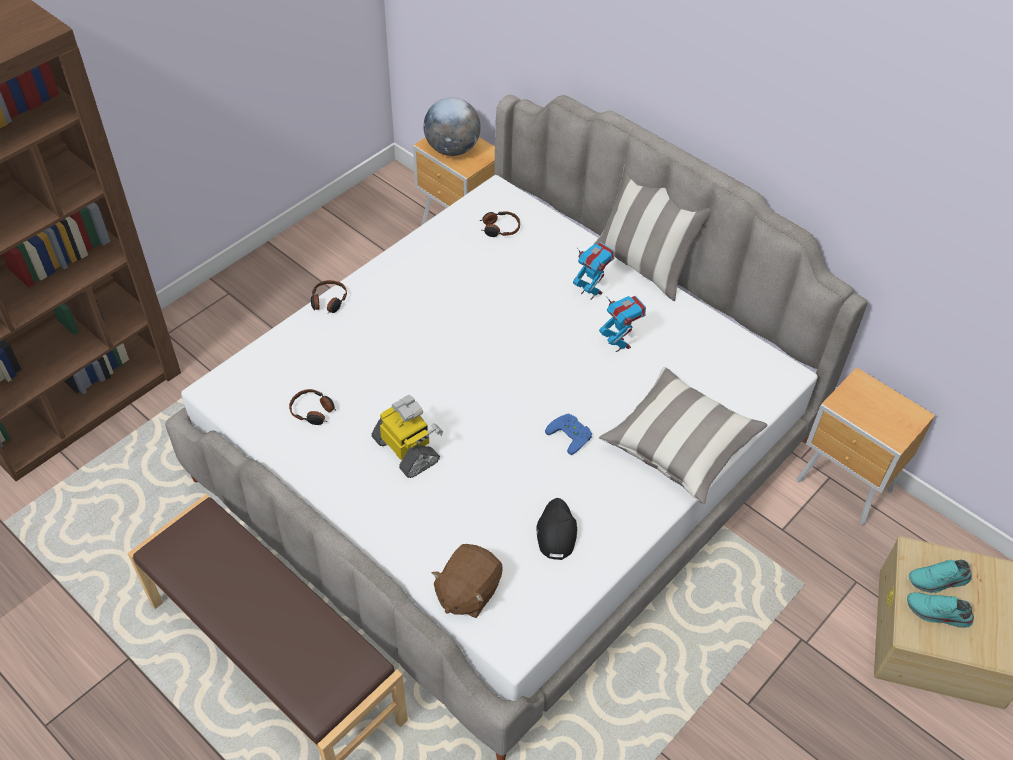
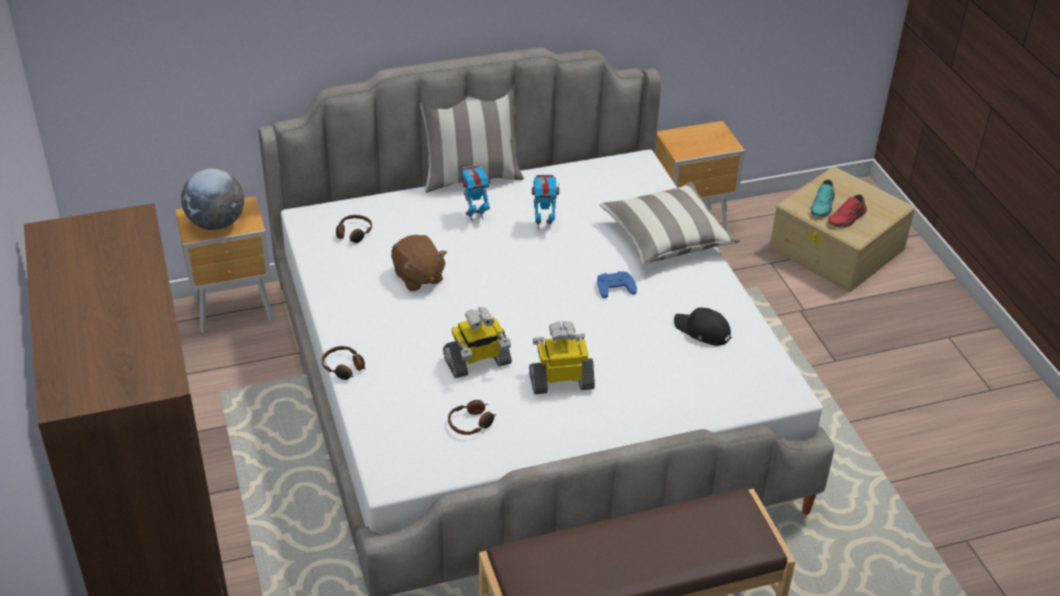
camera: 60 degrees left, 10 degrees down
brown plush toy [431,544,503,618] -> brown plush toy moved to [391,235,447,291]
turquoise shoe [907,592,974,628] -> red shoe [828,194,867,228]
none -> toy robot [443,307,512,378]

